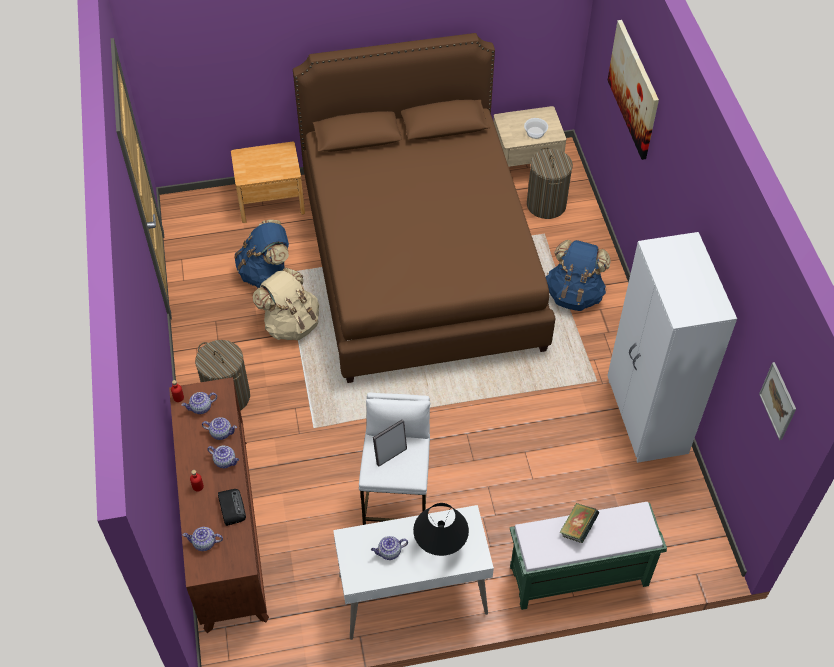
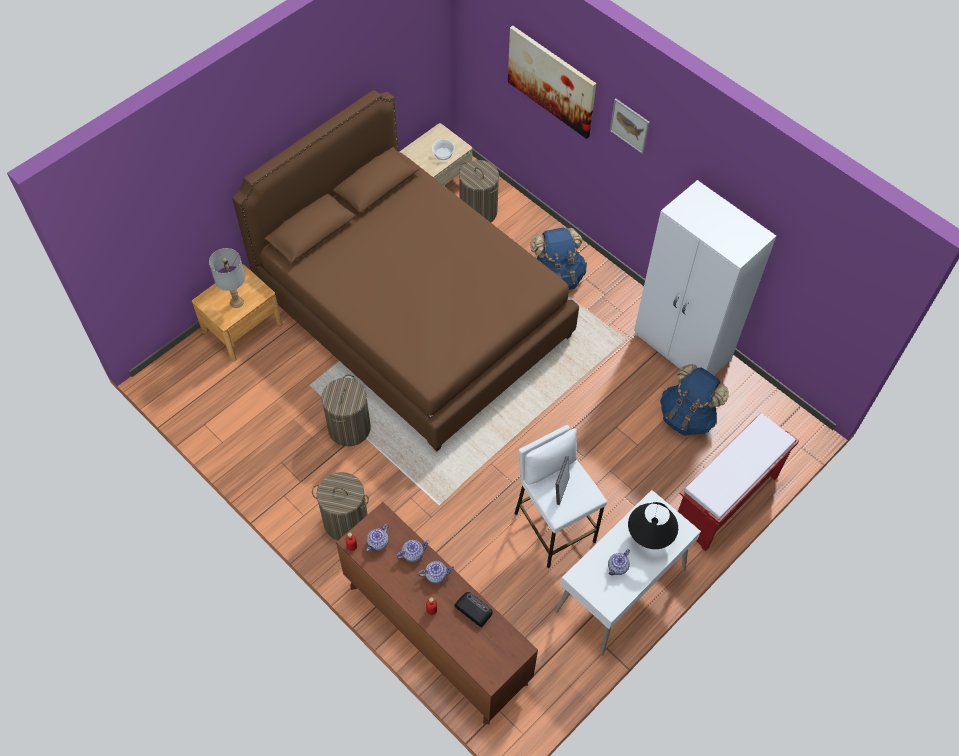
camera: 35 degrees left, 5 degrees up
teapot [183,527,223,551] -> none
blue backpack [234,220,289,288] -> blue backpack moved to [660,364,729,436]
beige backpack [253,268,319,340] -> laundry basket [321,374,371,446]
green bench [510,502,667,610] -> red bench [678,413,799,551]
book [559,503,599,543] -> none
picture [759,362,796,440] -> picture moved to [610,99,650,154]
none -> grey table lamp [209,248,245,308]

